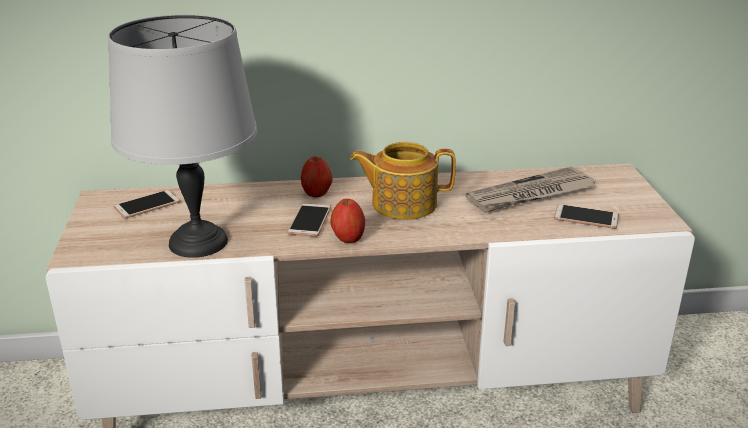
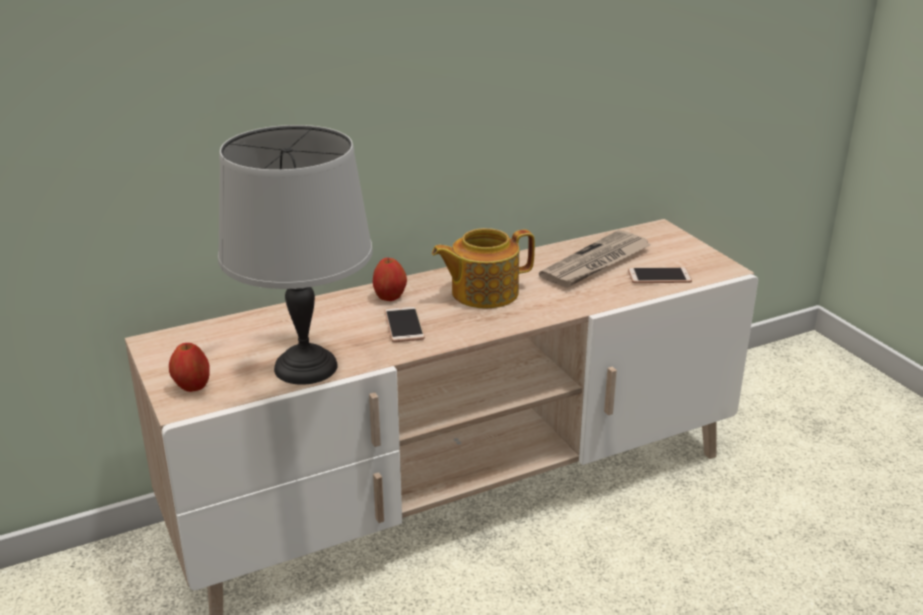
camera: 20 degrees left, 0 degrees up
phone [114,190,180,219] -> none
apple [330,199,365,243] -> apple moved to [169,343,210,392]

